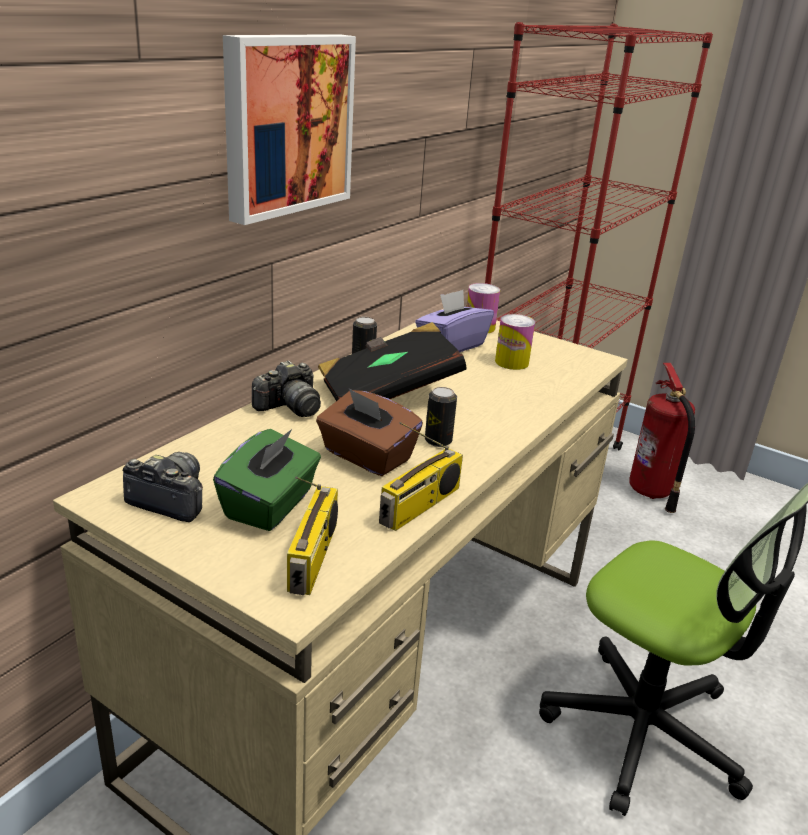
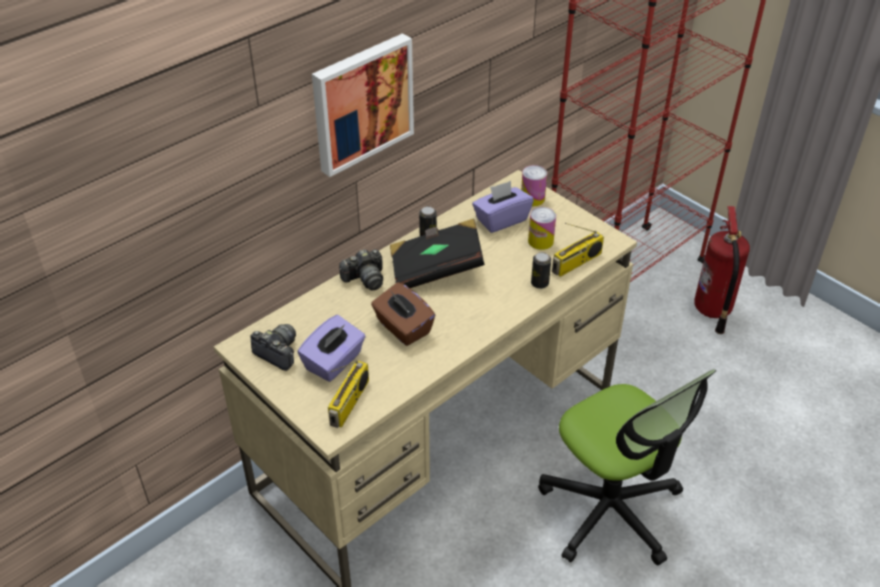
camera: 15 degrees right, 15 degrees up
green tissue box [213,429,321,531] -> purple tissue box [298,315,366,382]
radio [379,422,463,531] -> radio moved to [552,223,604,277]
can [425,387,457,447] -> can moved to [531,252,551,289]

